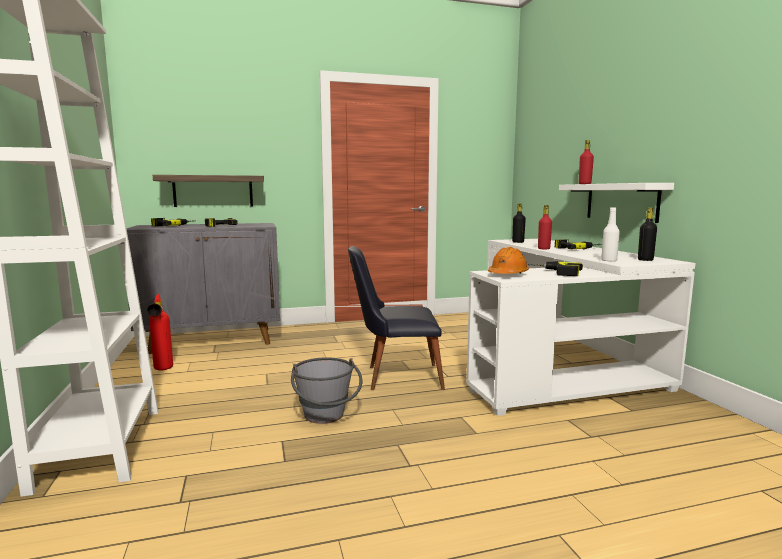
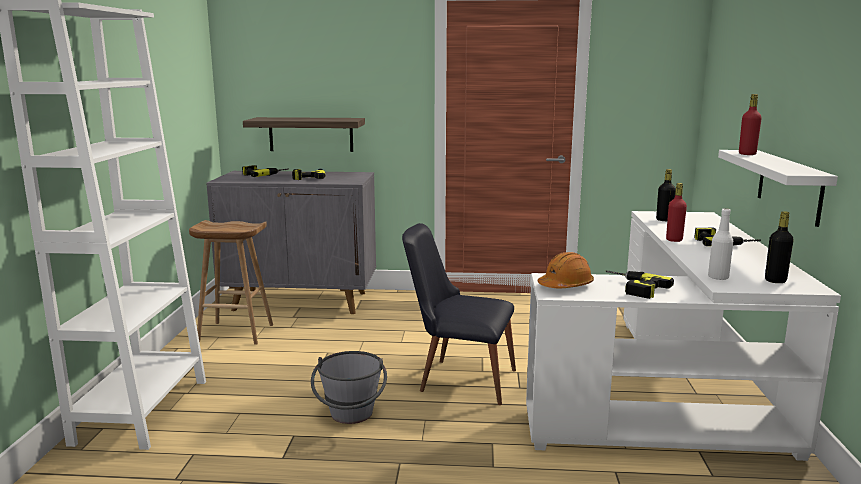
camera: 20 degrees right, 5 degrees up
fire extinguisher [147,294,173,370] -> brown stool [189,220,273,345]

